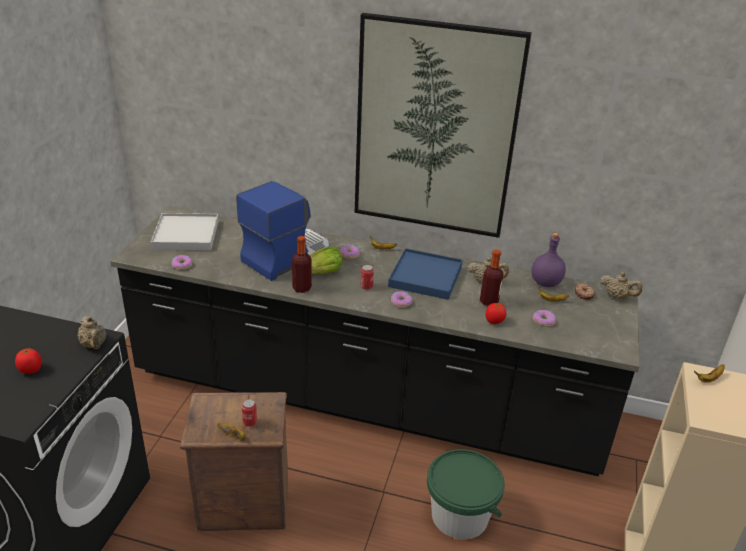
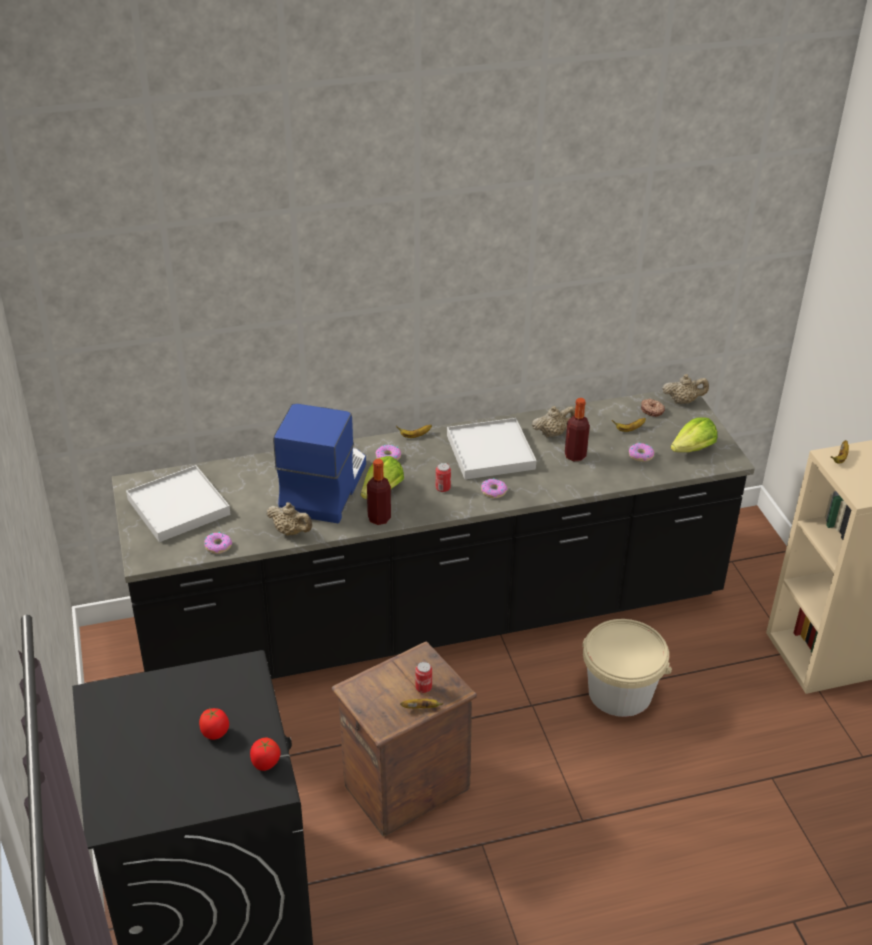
camera: 30 degrees left, 5 degrees up
beige teapot [77,316,106,349] -> beige teapot moved to [267,502,312,536]
picture [355,13,532,238] -> none
blue tray [388,248,463,300] -> white tray [447,418,536,479]
green bucket [427,449,504,540] -> beige bucket [582,619,672,717]
tomato [485,303,506,324] -> tomato moved to [250,738,281,771]
purple bottle [531,233,566,287] -> none
none -> lettuce [671,417,717,452]

